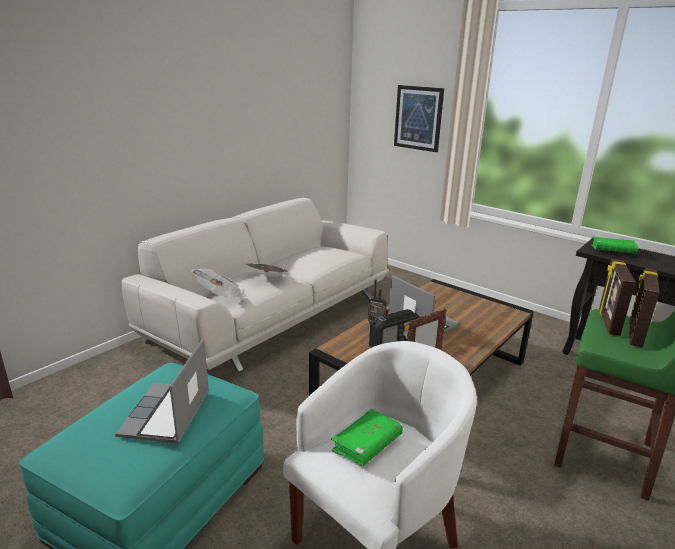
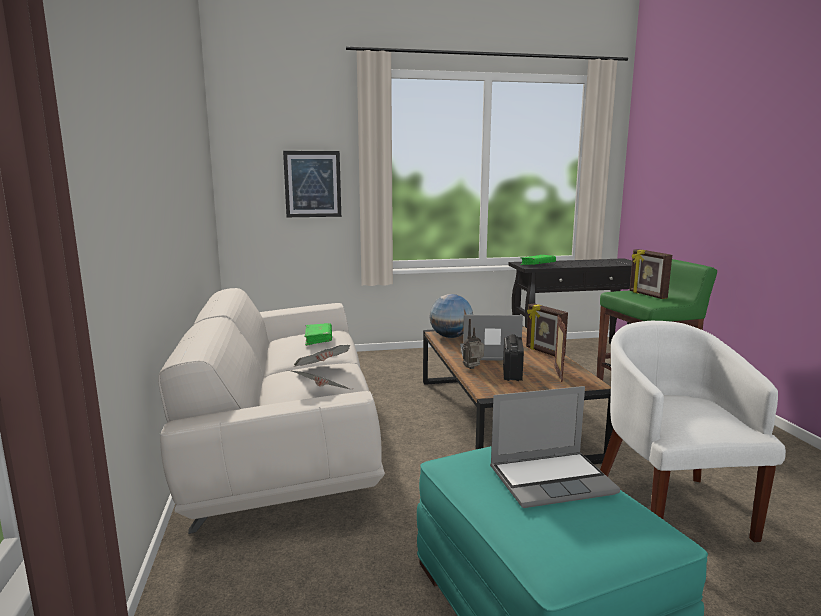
camera: 50 degrees left, 10 degrees down
laptop [115,339,209,443] -> laptop turned 60 degrees counterclockwise [490,386,620,508]
green book [331,409,403,466] -> green book moved to [304,323,332,346]
picture frame [599,259,636,336] -> picture frame moved to [526,304,568,357]
none -> globe [429,294,473,338]

